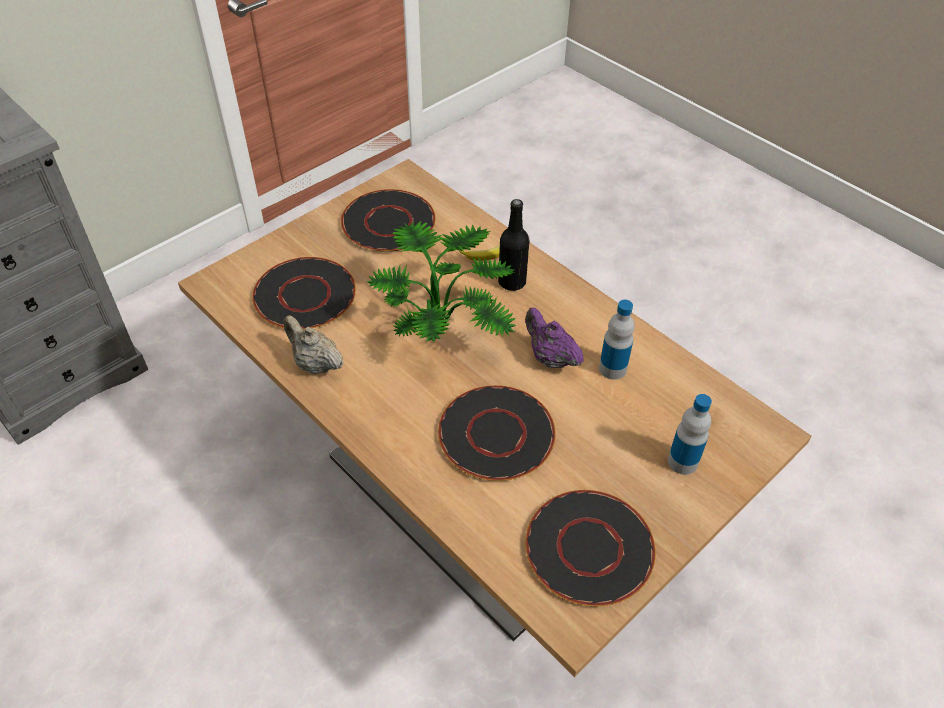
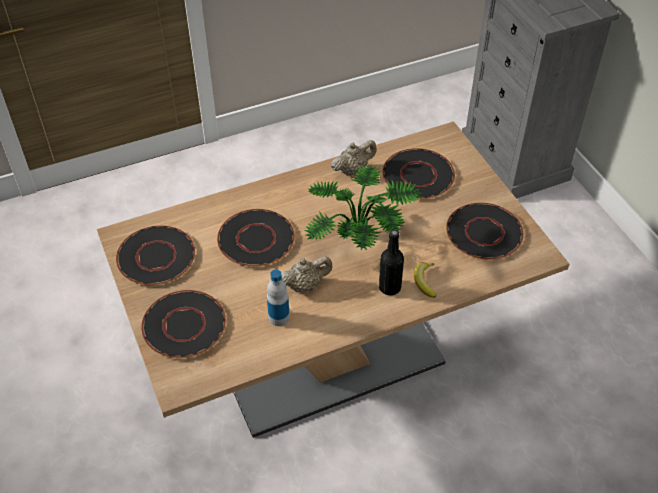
camera: 110 degrees right, 0 degrees up
purple teapot [525,308,584,368] -> beige teapot [281,256,332,293]
bottle [668,394,712,475] -> black plate [141,290,226,358]

